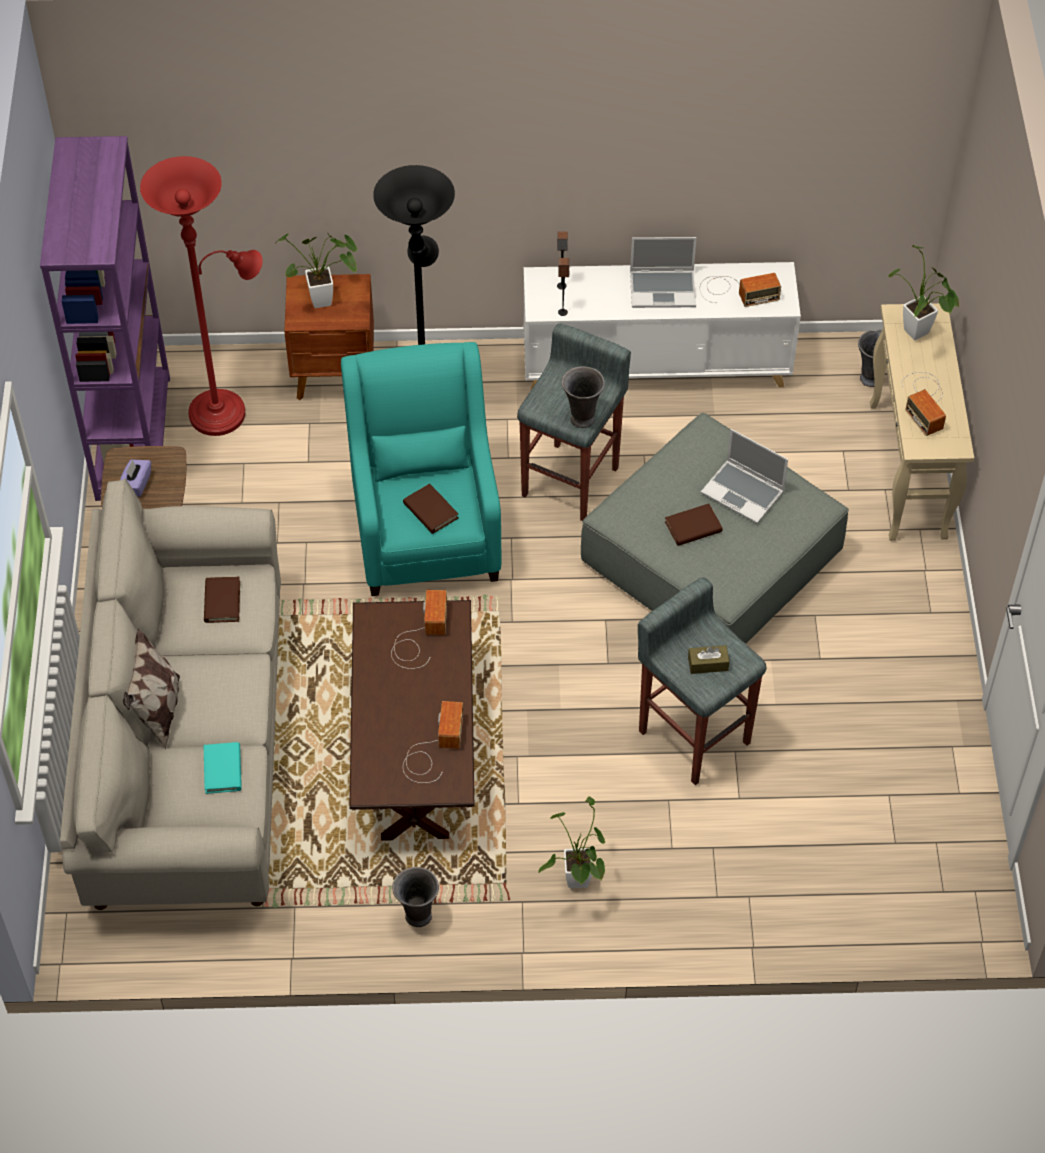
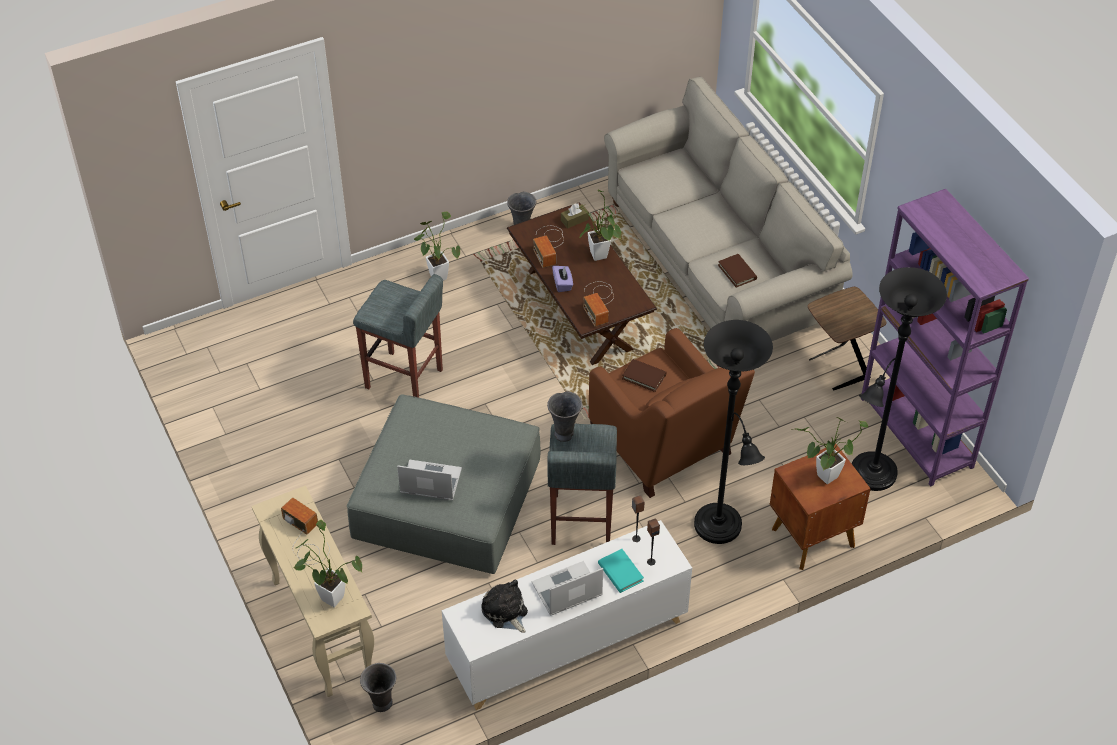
camera: 155 degrees right, 5 degrees down
purple tissue box [120,459,151,497] -> purple tissue box moved to [552,266,573,292]
pillow [123,628,180,749] -> none
red floor lamp [140,156,263,436] -> black floor lamp [852,267,947,491]
turquoise book [204,742,242,794] -> turquoise book moved to [598,549,644,593]
turquoise armchair [341,342,502,596] -> brown armchair [589,328,755,498]
brown book [665,504,723,546] -> none
brown tissue box [688,645,729,674] -> brown tissue box moved to [561,203,589,228]
radio [699,273,781,307] -> plush toy [481,580,528,633]
none -> potted plant [577,189,621,261]

